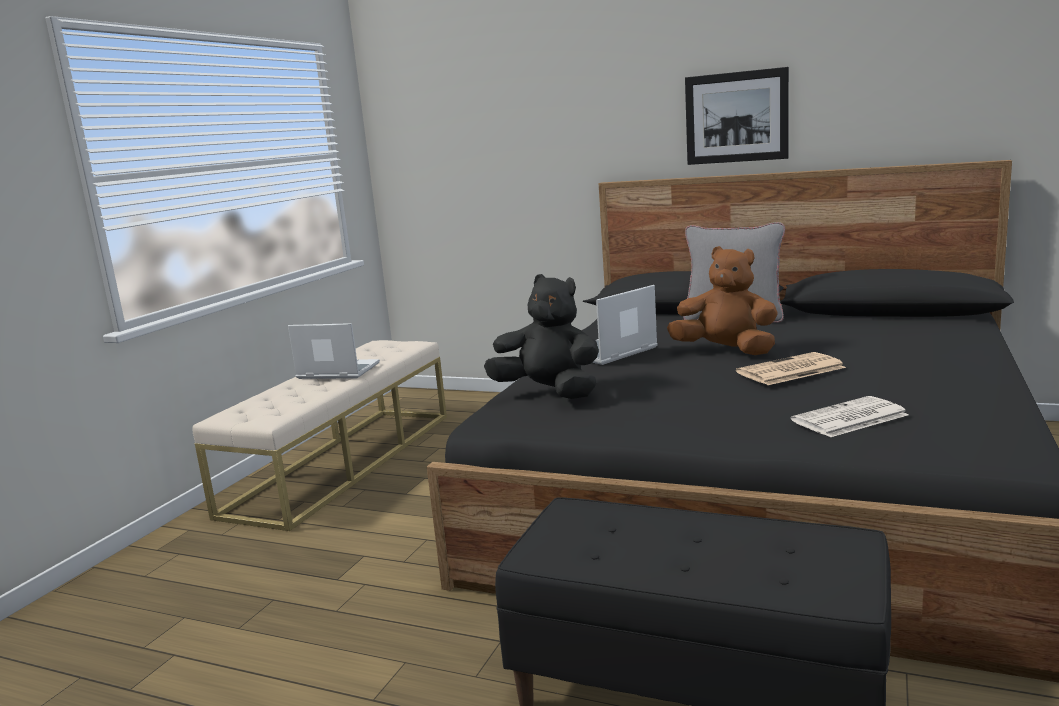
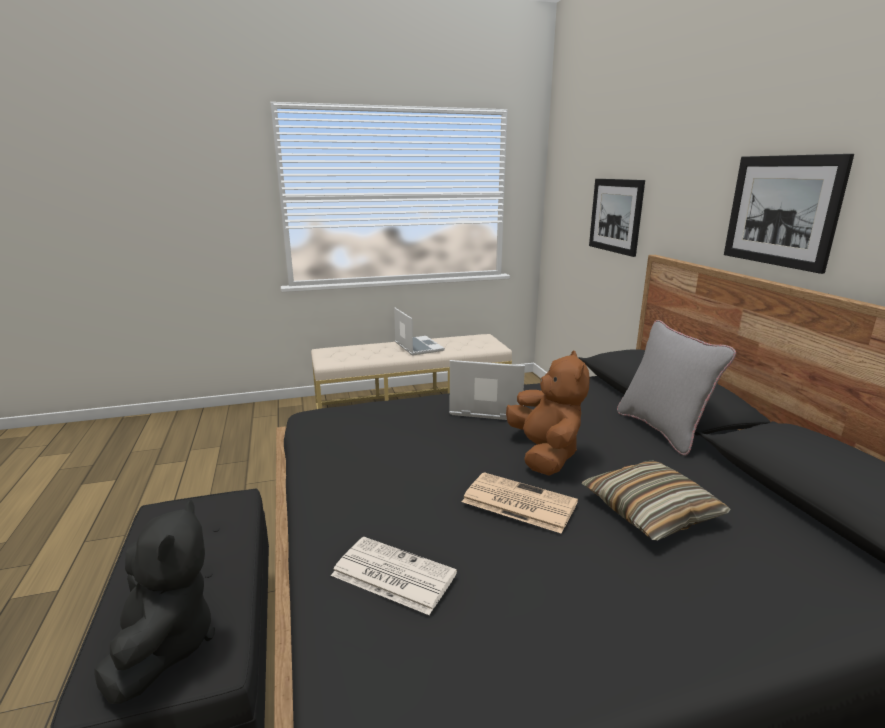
camera: 50 degrees right, 5 degrees up
black plush toy [484,274,599,399] -> black plush toy moved to [94,500,215,704]
none -> pillow [582,460,731,540]
none -> picture [589,179,645,257]

